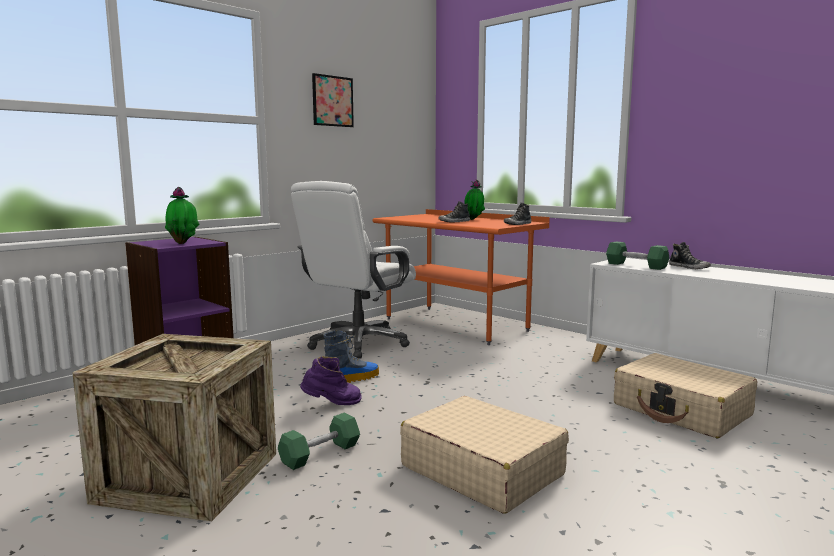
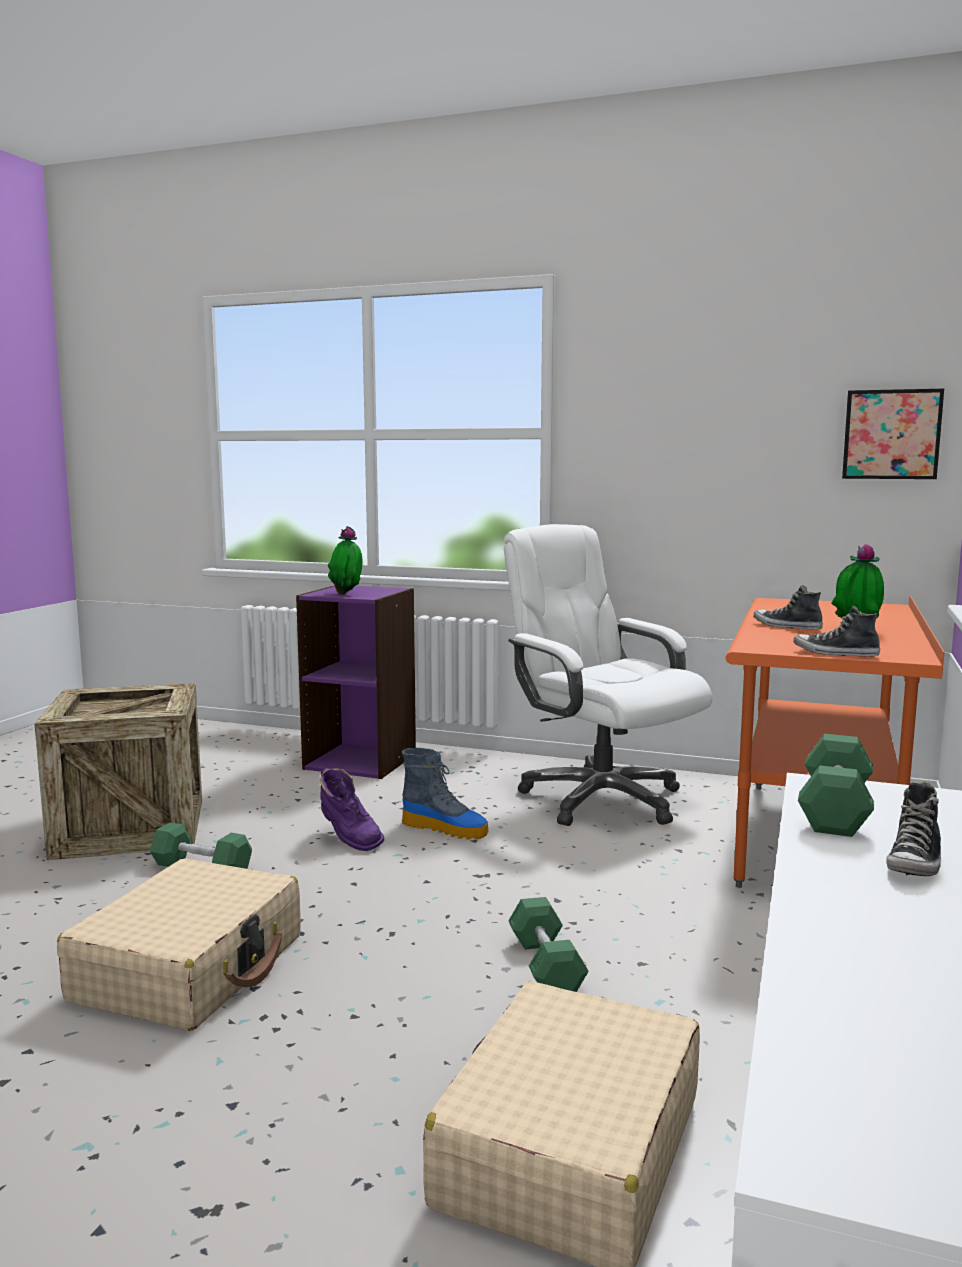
camera: 65 degrees right, 0 degrees up
white office chair [291,181,416,359] -> white office chair turned 45 degrees clockwise [504,524,712,826]
picture [312,73,354,127] -> picture moved to [842,389,944,479]
none -> green dumbbell [508,897,589,992]

